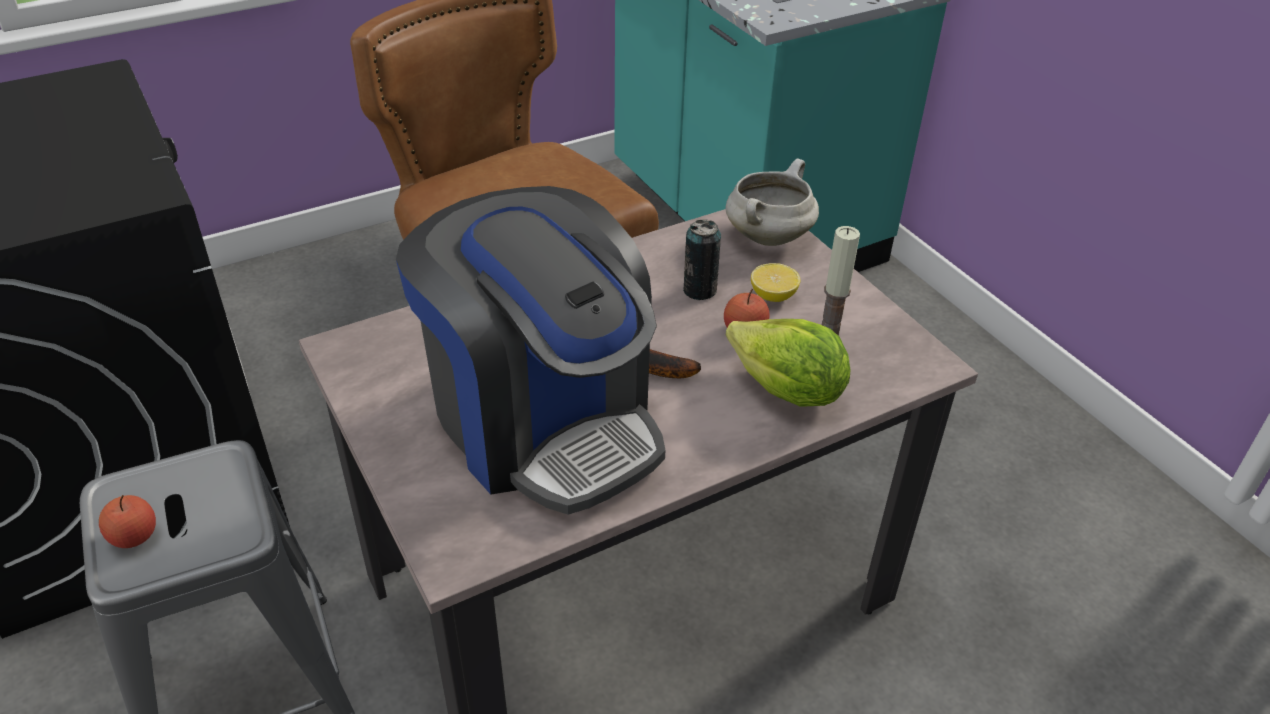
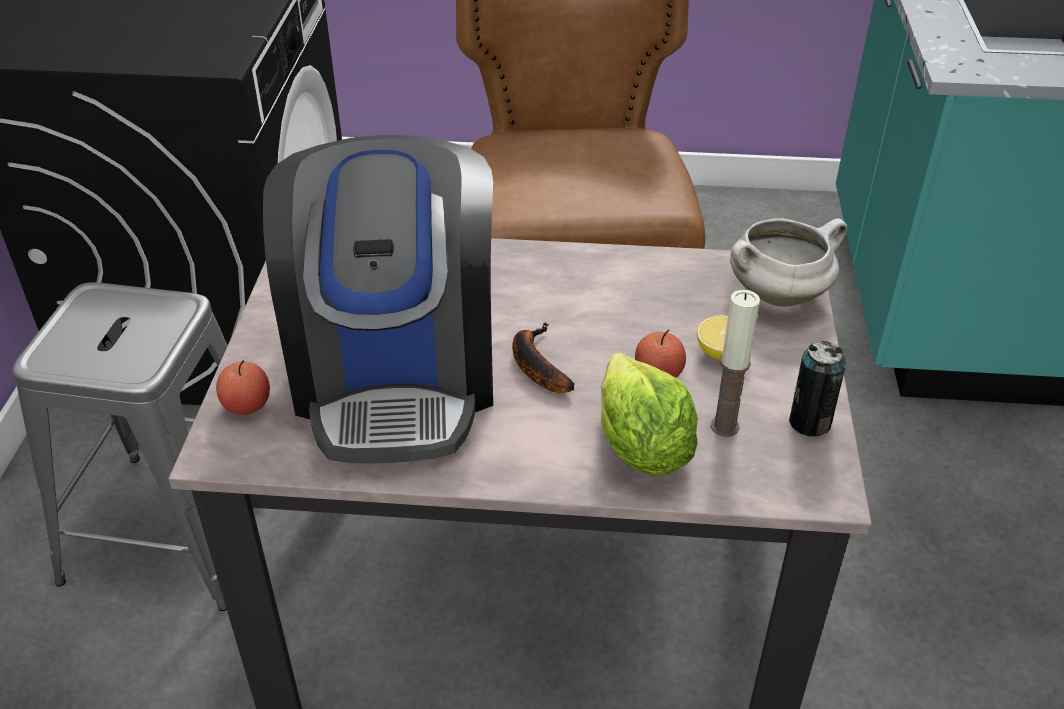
camera: 35 degrees right, 0 degrees up
apple [99,495,156,548] -> apple moved to [216,361,270,415]
can [683,220,722,300] -> can moved to [789,341,846,437]

